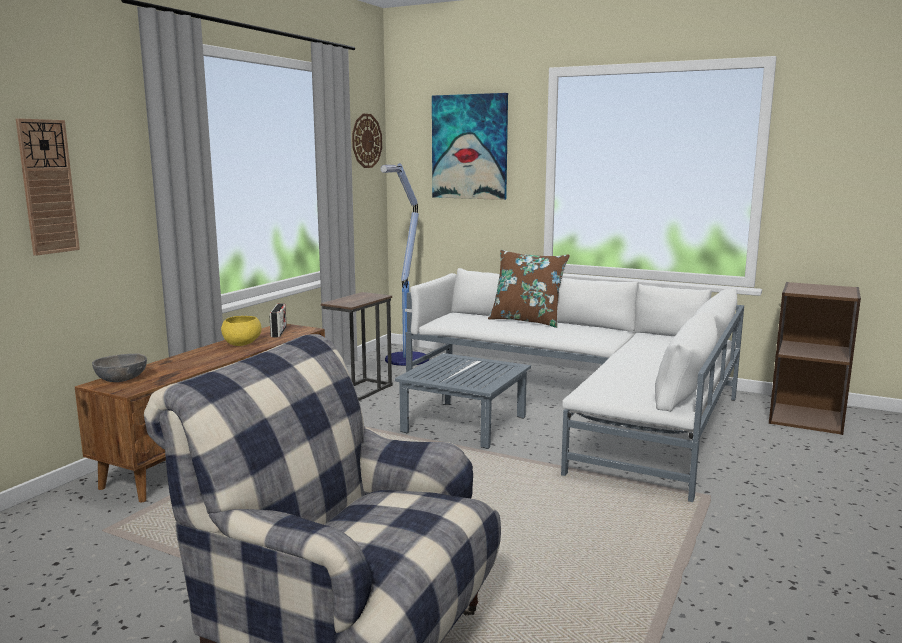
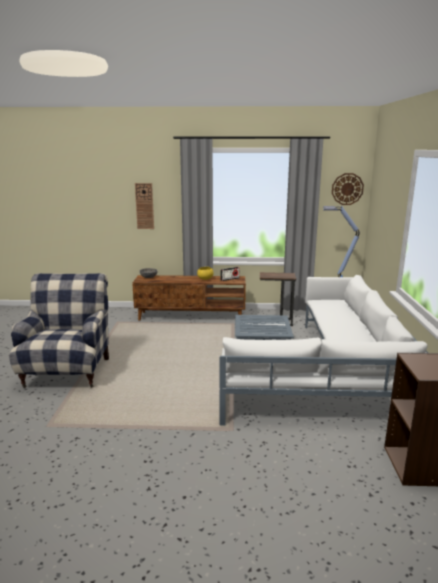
camera: 65 degrees right, 5 degrees up
picture [432,93,508,200] -> none
brown pillow [488,250,570,328] -> none

